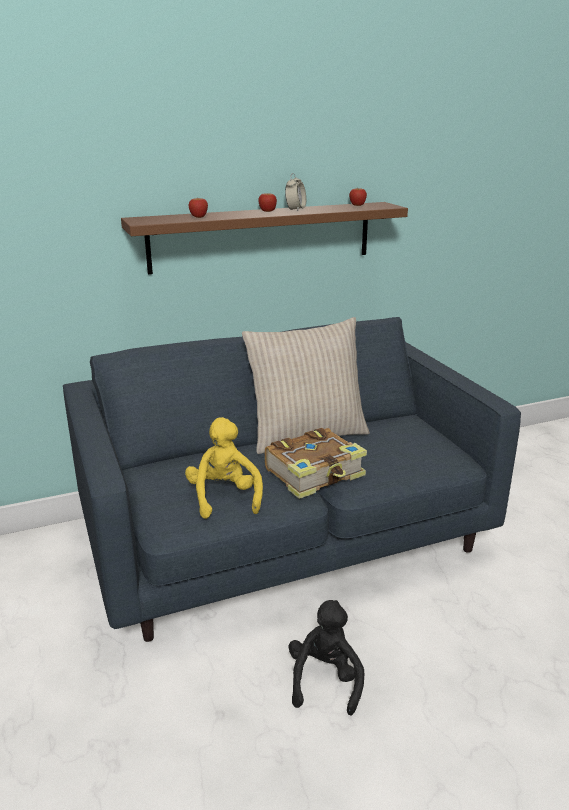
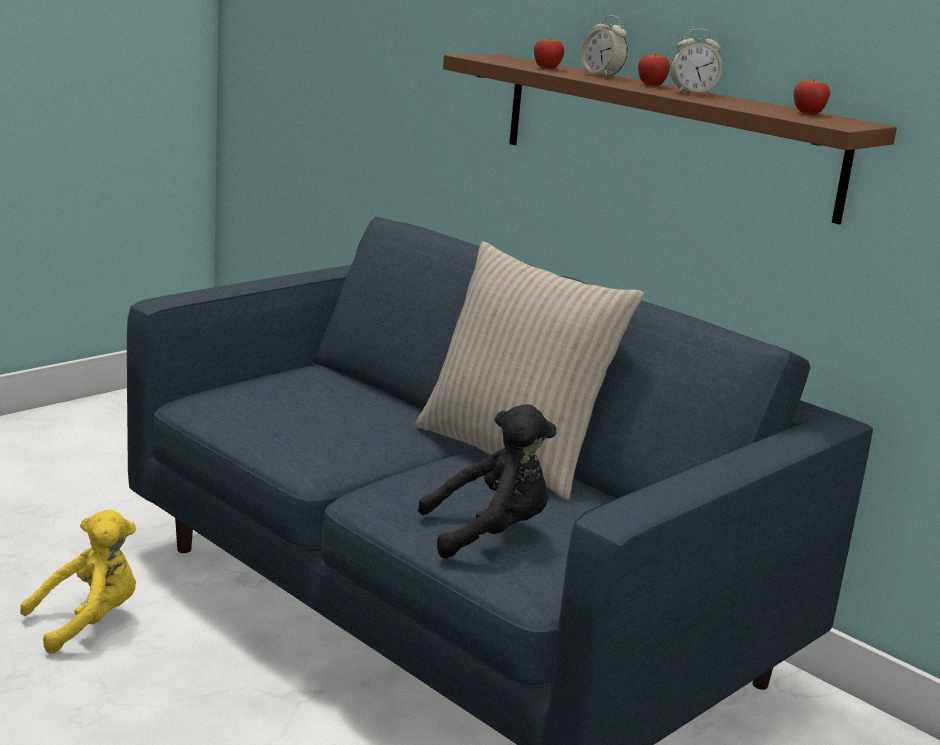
camera: 65 degrees right, 5 degrees down
yellow plush toy [185,417,263,519] -> yellow plush toy moved to [20,509,136,654]
book [265,428,367,499] -> none
black plush toy [289,600,364,715] -> black plush toy moved to [418,404,556,558]
none -> alarm clock [580,15,628,77]

